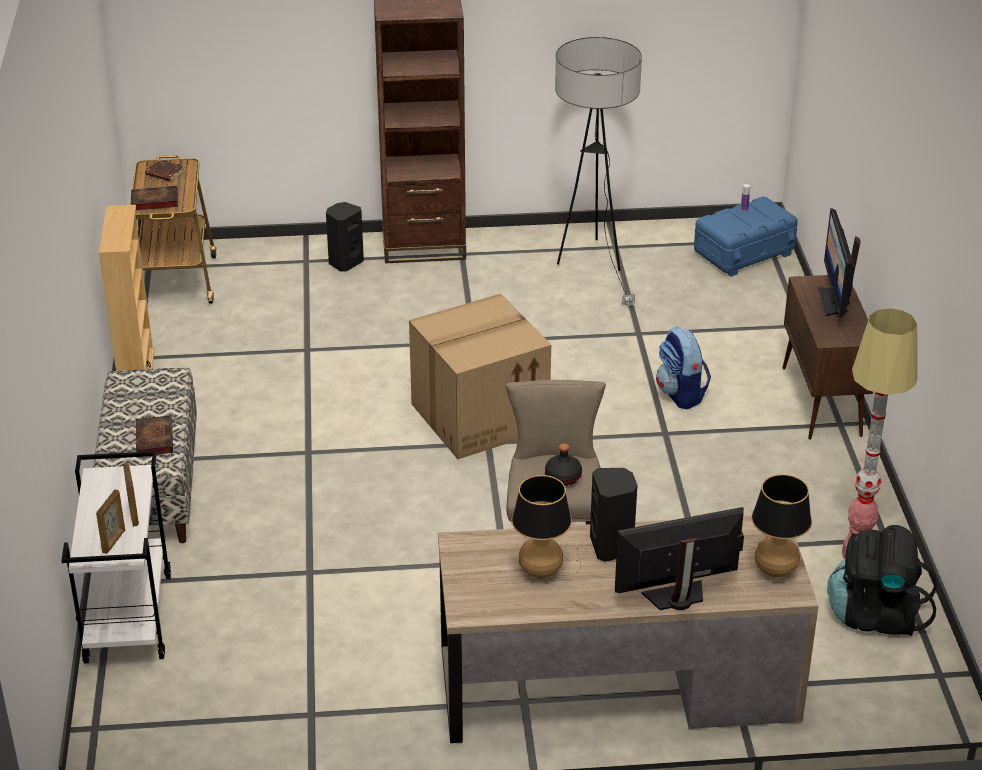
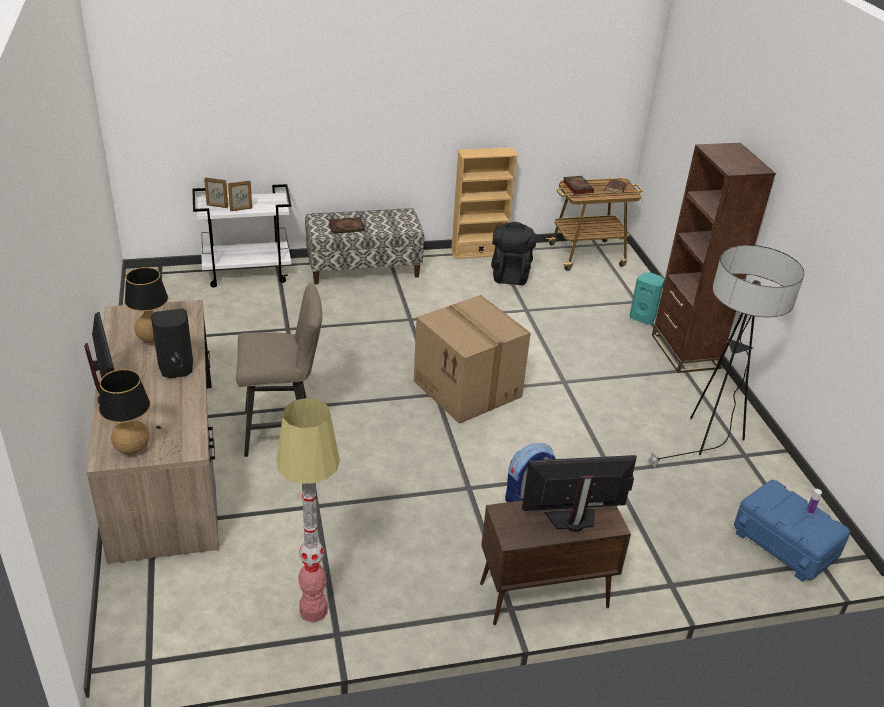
camera: 80 degrees right, 0 degrees up
black speaker [326,202,364,271] -> turquoise speaker [629,272,664,325]
black bottle [545,443,582,486] -> none
black backpack [827,525,937,636] -> black backpack moved to [491,222,537,285]

